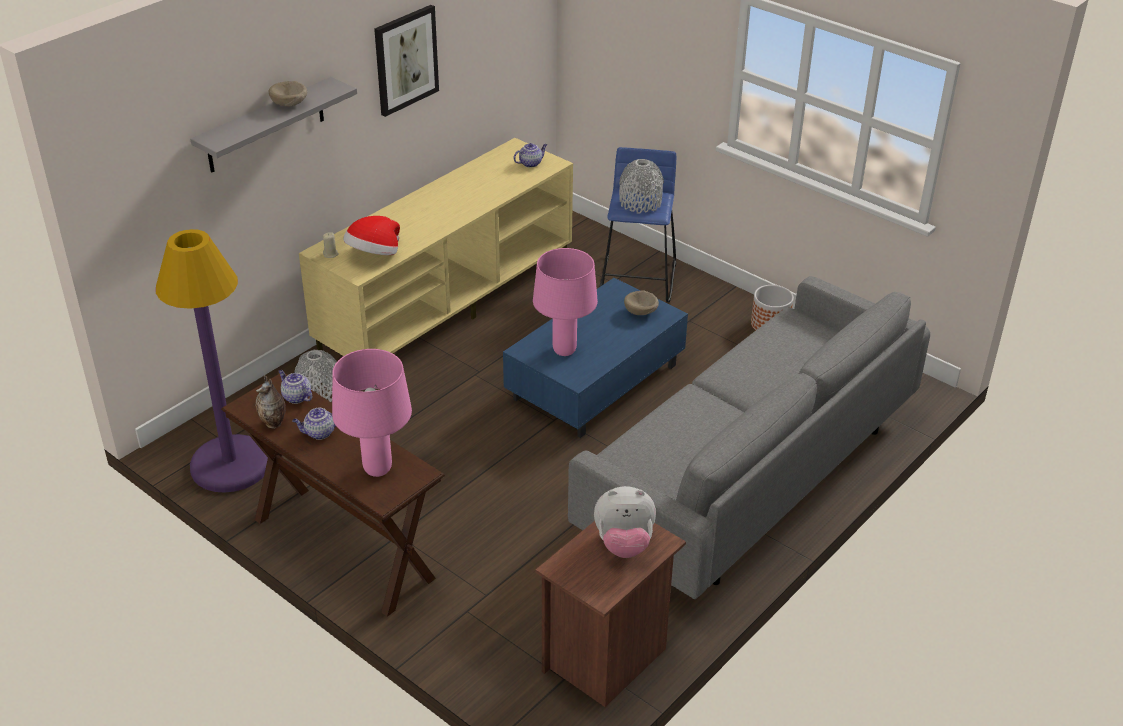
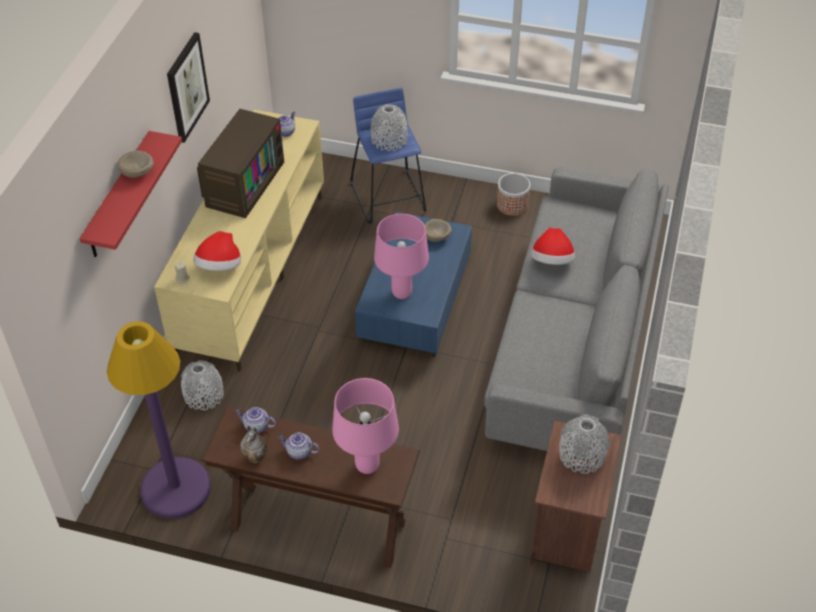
camera: 25 degrees left, 10 degrees up
grey shelf [190,77,357,173] -> red shelf [79,131,182,257]
teapot [292,408,336,440] -> teapot turned 60 degrees clockwise [278,433,320,459]
plush toy [594,486,656,558] -> grey vase [559,415,610,474]
none -> television [197,109,284,218]
none -> hat [531,228,575,265]

